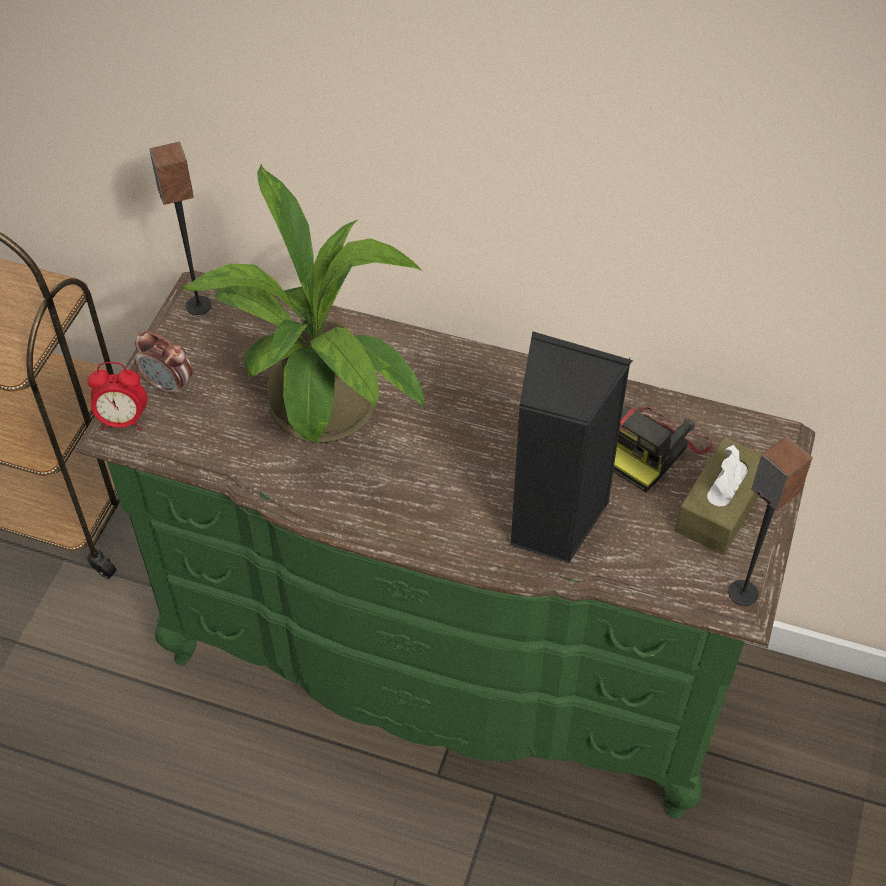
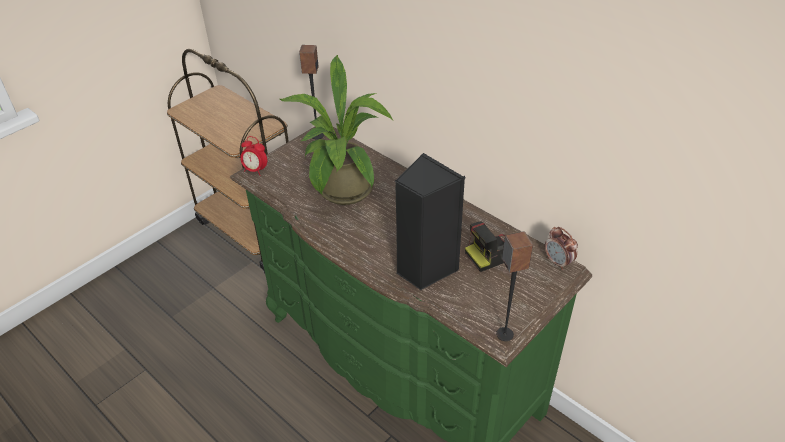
camera: 25 degrees right, 10 degrees down
alarm clock [135,331,193,397] -> alarm clock moved to [545,227,578,270]
brown tissue box [675,437,762,555] -> none

